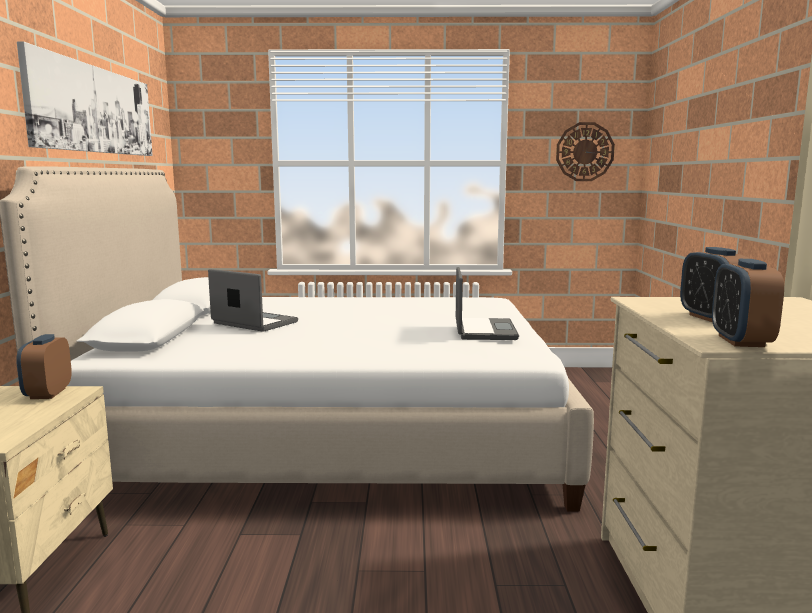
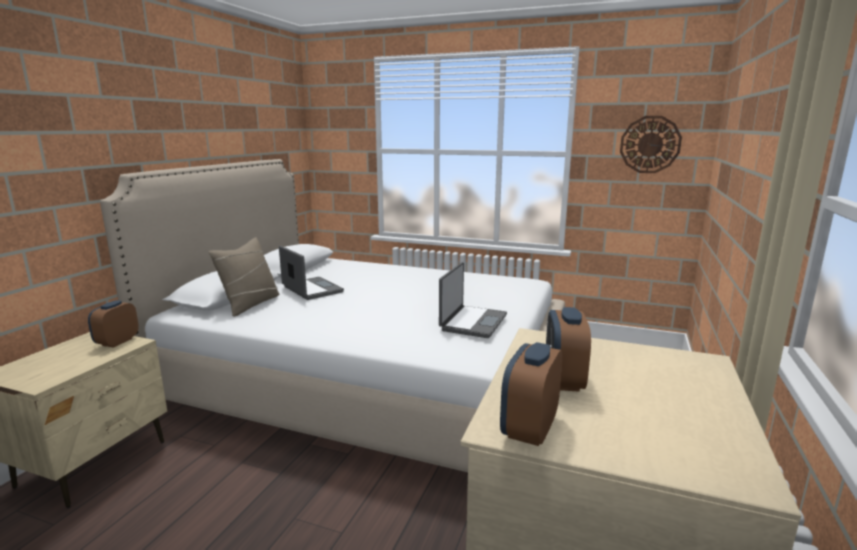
camera: 20 degrees right, 5 degrees up
picture [17,41,153,156] -> none
none -> beige pillow [208,237,280,317]

